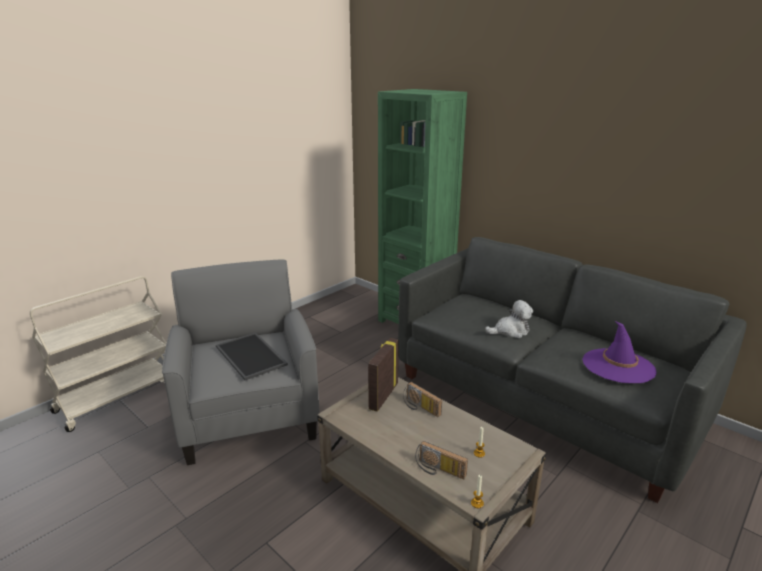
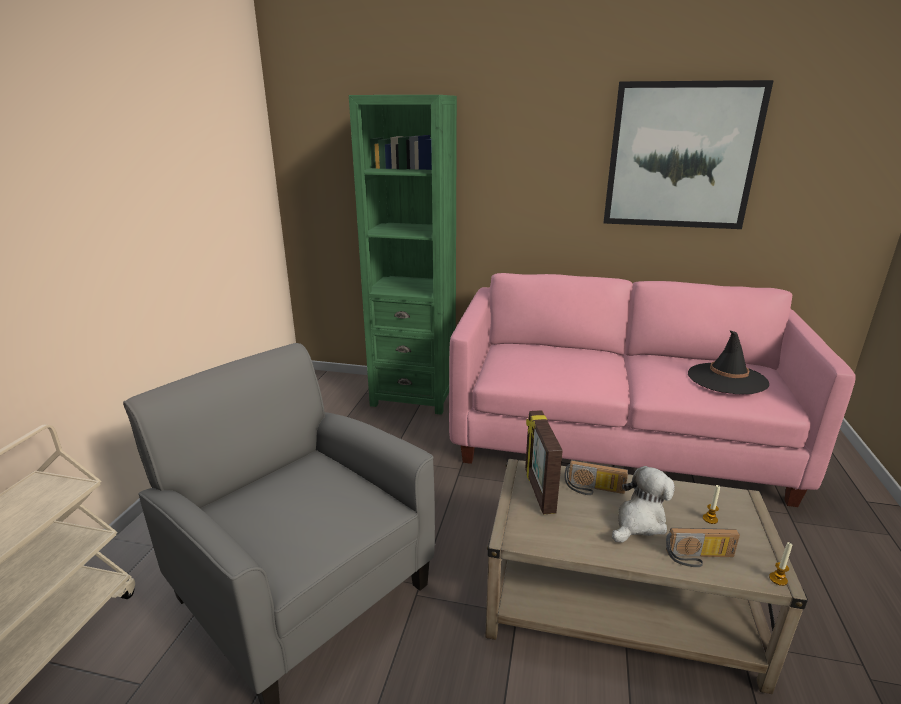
camera: 30 degrees left, 0 degrees up
tray [216,332,288,380] -> none
grey sofa [398,237,747,503] -> pink sofa [449,273,856,507]
plush toy [485,300,533,338] -> plush toy moved to [612,466,675,543]
purple hat [582,321,657,383] -> black hat [688,330,769,394]
none -> picture [604,80,774,229]

